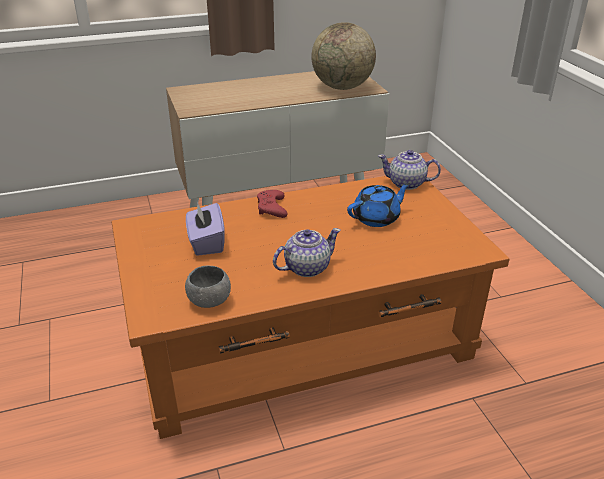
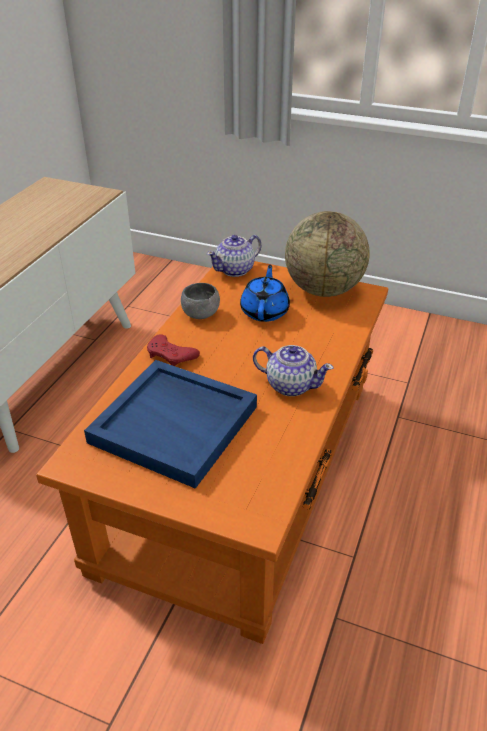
camera: 50 degrees left, 5 degrees up
grey bowl [185,265,231,308] -> grey bowl moved to [181,283,220,319]
purple tissue box [186,202,225,256] -> blue tray [84,360,257,489]
teapot [273,228,341,277] -> teapot turned 105 degrees clockwise [253,345,334,396]
globe [311,22,376,90] -> globe moved to [285,211,370,297]

